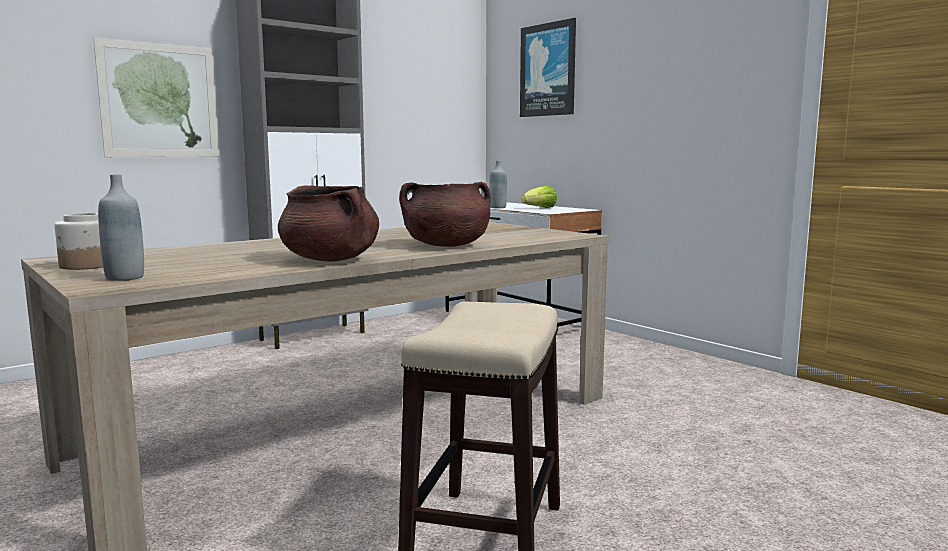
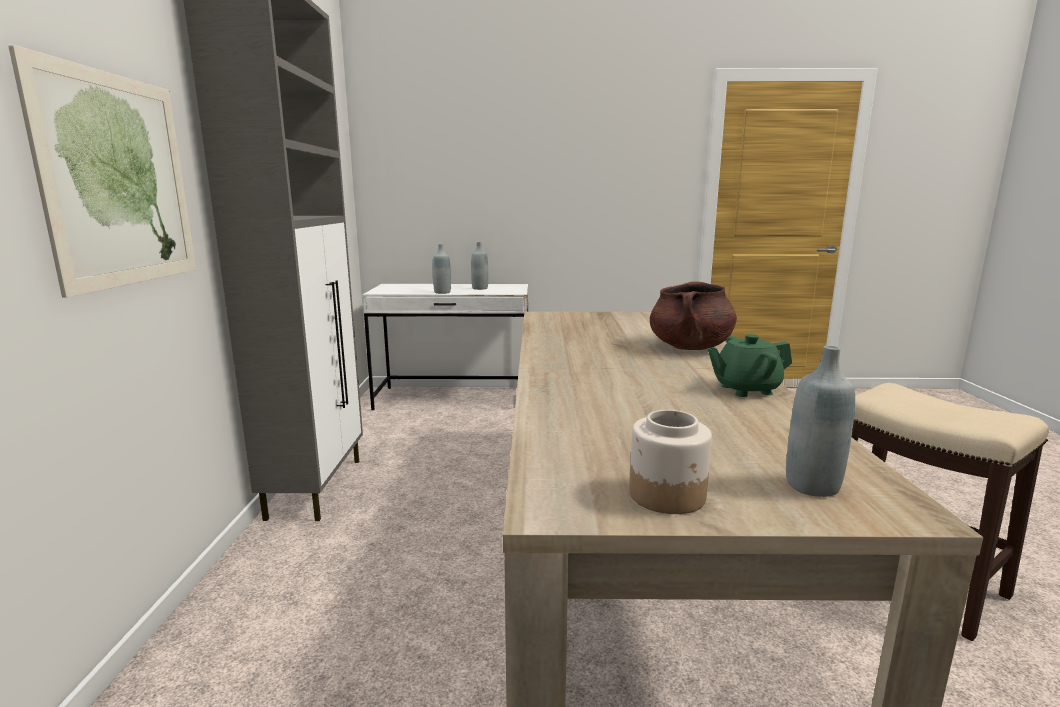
camera: 50 degrees left, 5 degrees up
brown cooking pot [278,185,379,261] -> green teapot [708,334,792,397]
picture [520,18,576,117] -> none
lettuce [521,185,557,208] -> grey bottle [471,242,488,290]

